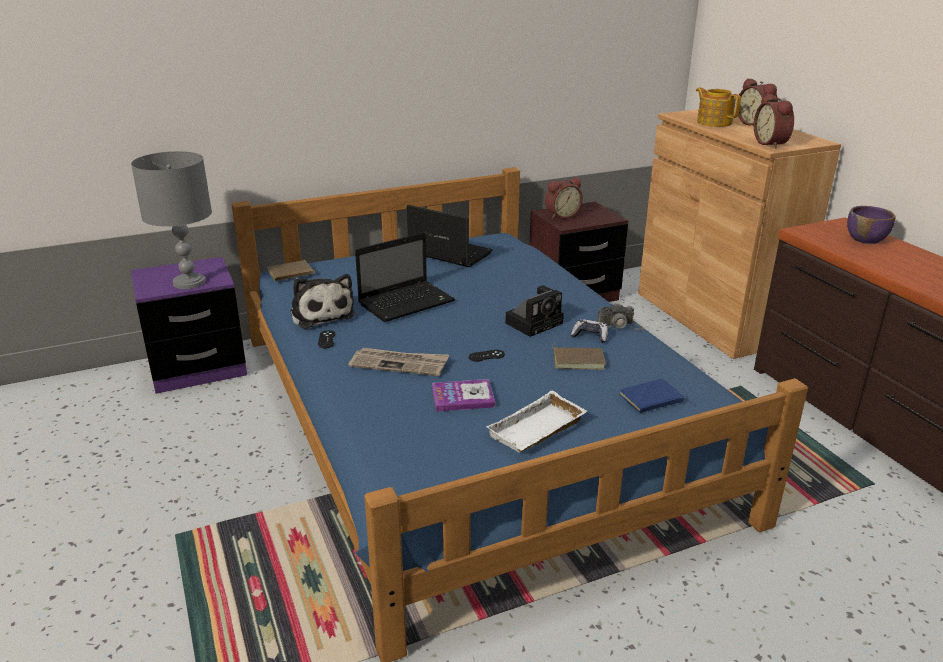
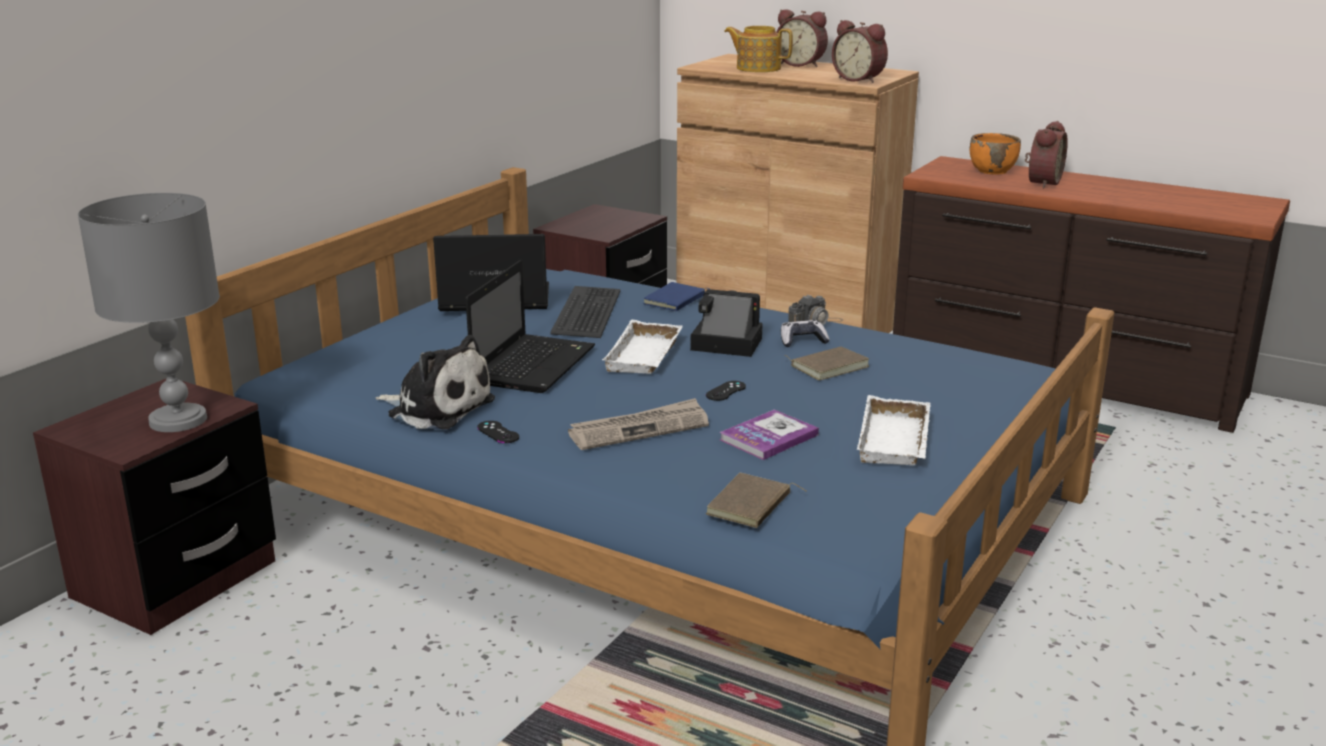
camera: 35 degrees left, 5 degrees down
purple nightstand [131,257,247,394] -> brown nightstand [33,378,276,635]
brown book [267,260,315,281] -> brown book moved to [706,473,806,528]
camera [505,285,564,337] -> camera turned 90 degrees counterclockwise [690,289,762,357]
alarm clock [545,177,583,219] -> alarm clock moved to [1025,121,1068,188]
blue book [619,379,692,413] -> blue book moved to [643,282,709,311]
purple bowl [847,206,896,244] -> orange bowl [970,133,1021,175]
none -> keyboard [550,286,620,338]
none -> white tray [602,320,683,374]

